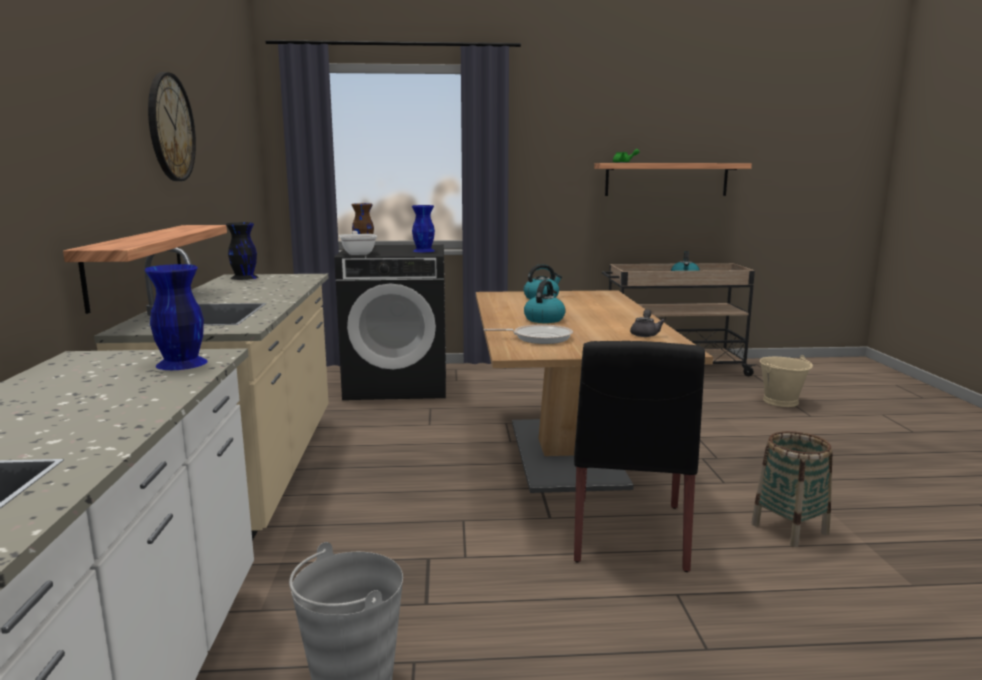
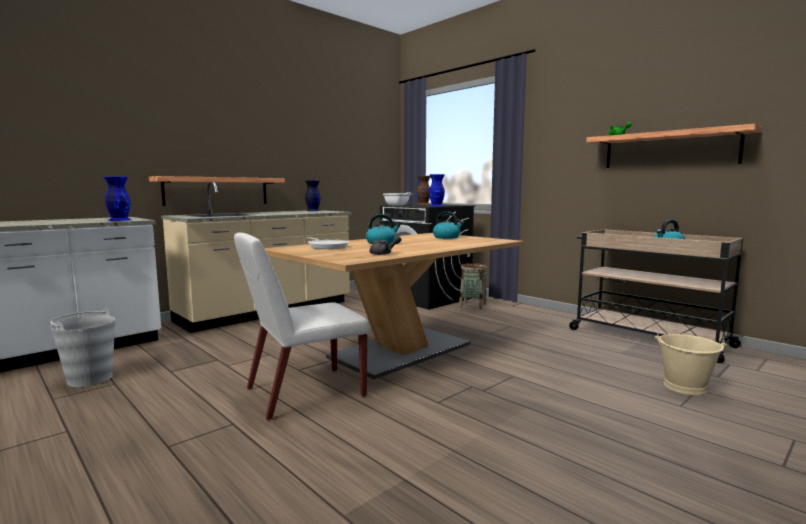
camera: 50 degrees right, 5 degrees down
wall clock [148,72,196,181] -> none
black chair [574,341,705,572] -> white chair [234,232,370,421]
basket [751,431,833,547] -> basket moved to [459,263,487,309]

